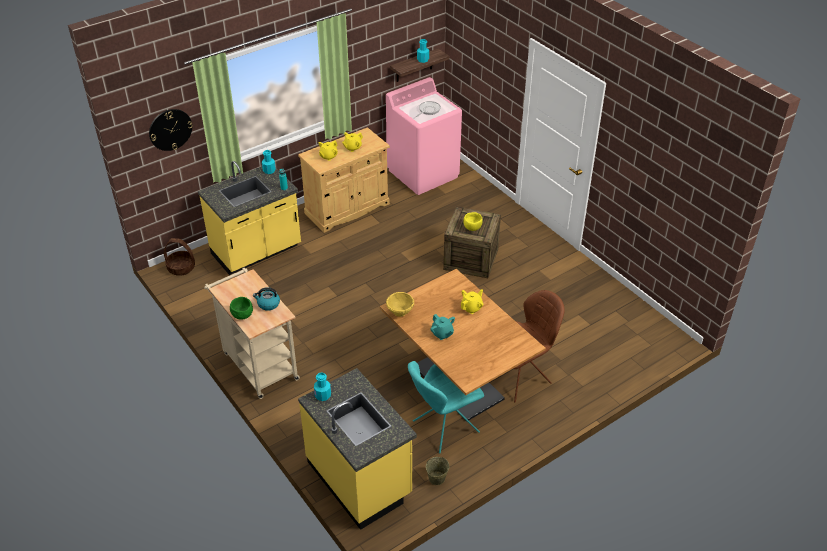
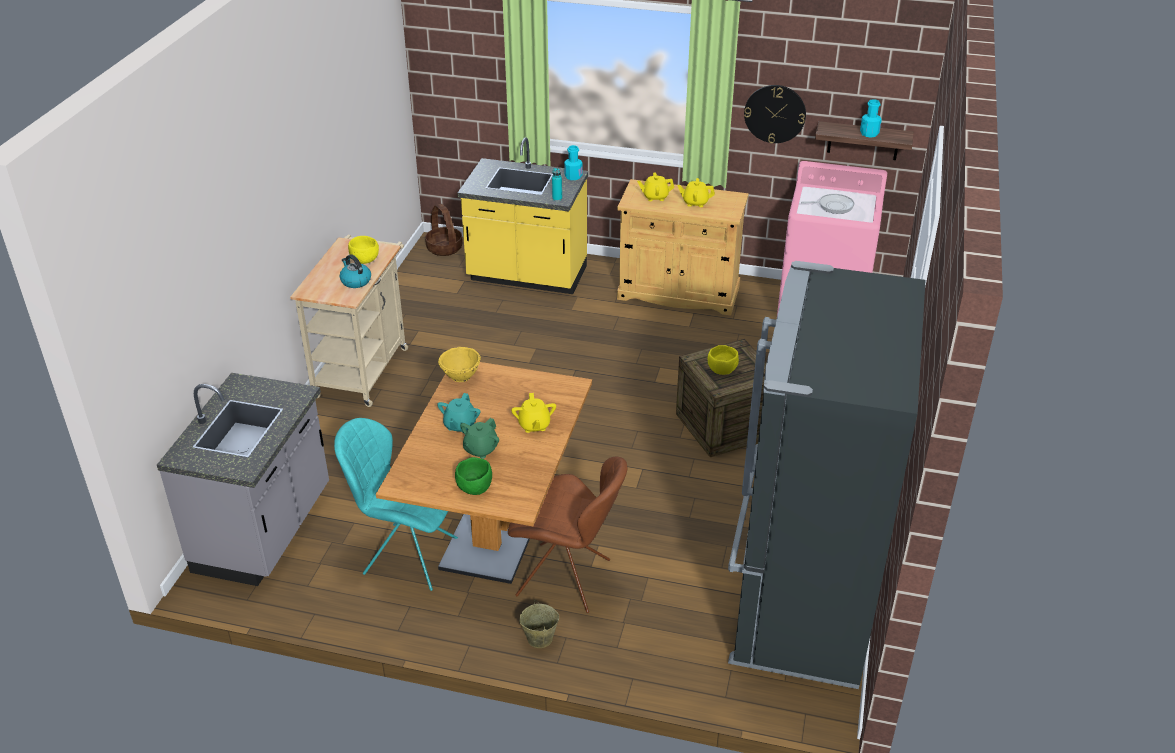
camera: 50 degrees right, 5 degrees down
wall clock [149,109,193,151] -> wall clock moved to [744,85,806,144]
green bowl [230,297,253,320] -> green bowl moved to [455,457,492,495]
yellow counter [298,368,417,530] -> grey counter [157,373,329,586]
turquoise bottle [314,372,331,401] -> none
beige bucket [426,457,449,485] -> beige bucket moved to [519,600,559,648]
yellow teapot [461,289,483,314] -> yellow teapot turned 75 degrees clockwise [511,393,556,433]
none -> yellow bowl [348,236,379,264]
none -> green teapot [460,418,499,459]
none -> black fridge [728,261,926,689]

